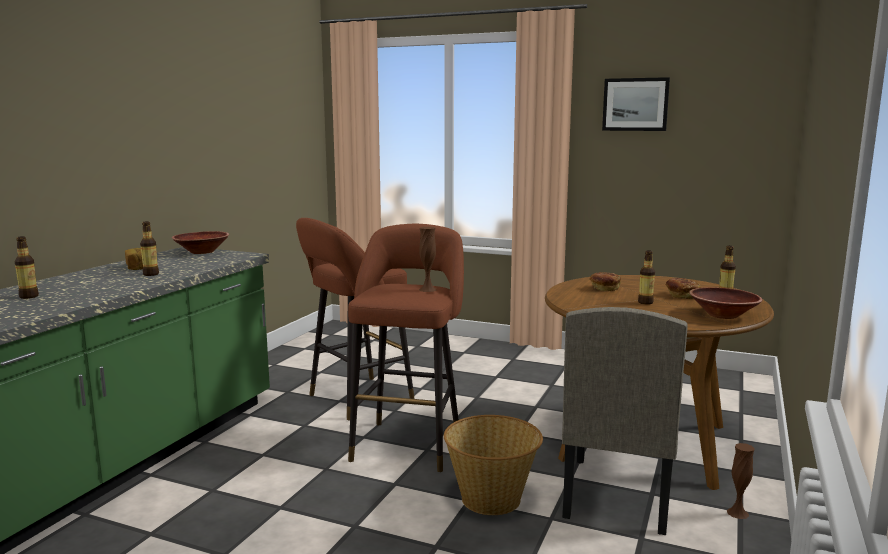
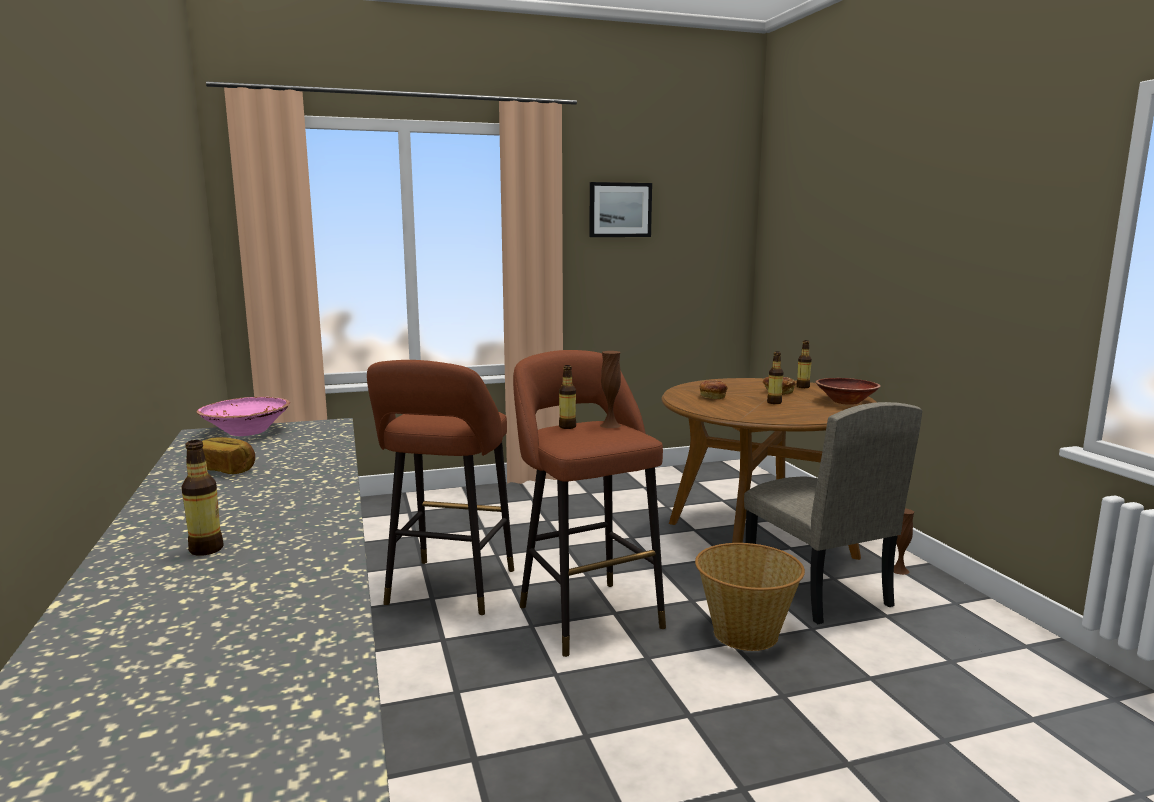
camera: 40 degrees left, 0 degrees up
bottle [140,221,159,276] -> bottle moved to [559,365,576,429]
brown bowl [172,231,229,254] -> pink bowl [197,397,290,436]

